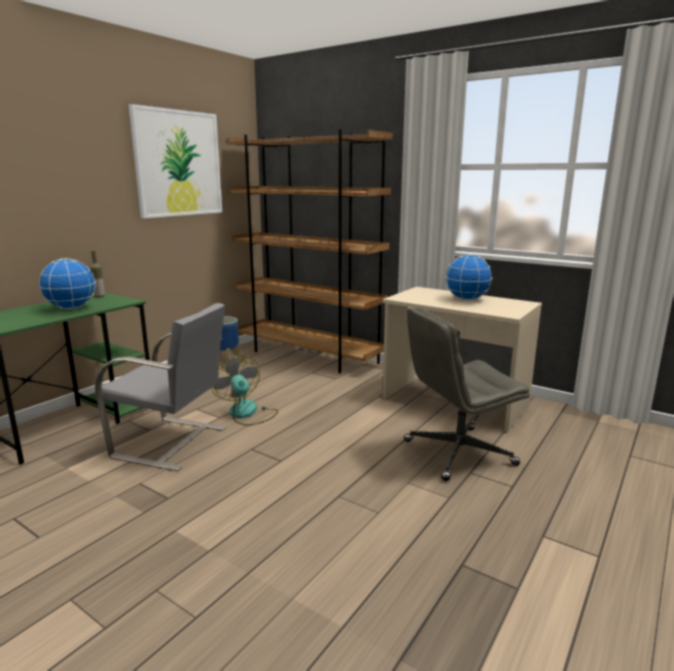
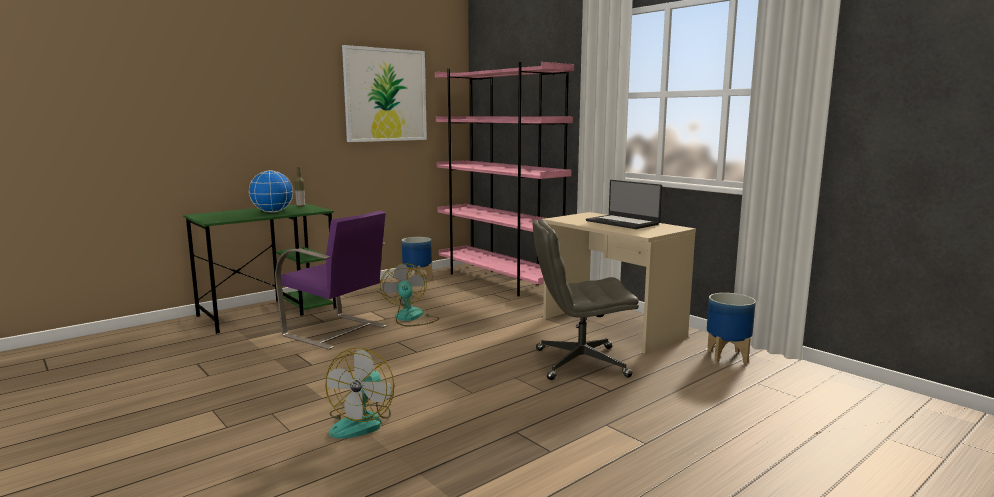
camera: 15 degrees right, 5 degrees down
grey chair [95,303,226,471] -> purple chair [275,211,387,350]
brown bookcase [227,129,393,373] -> pink bookcase [435,62,574,296]
globe [445,254,493,300] -> laptop [586,180,662,229]
none -> fan [325,347,394,438]
none -> planter [707,293,756,363]

